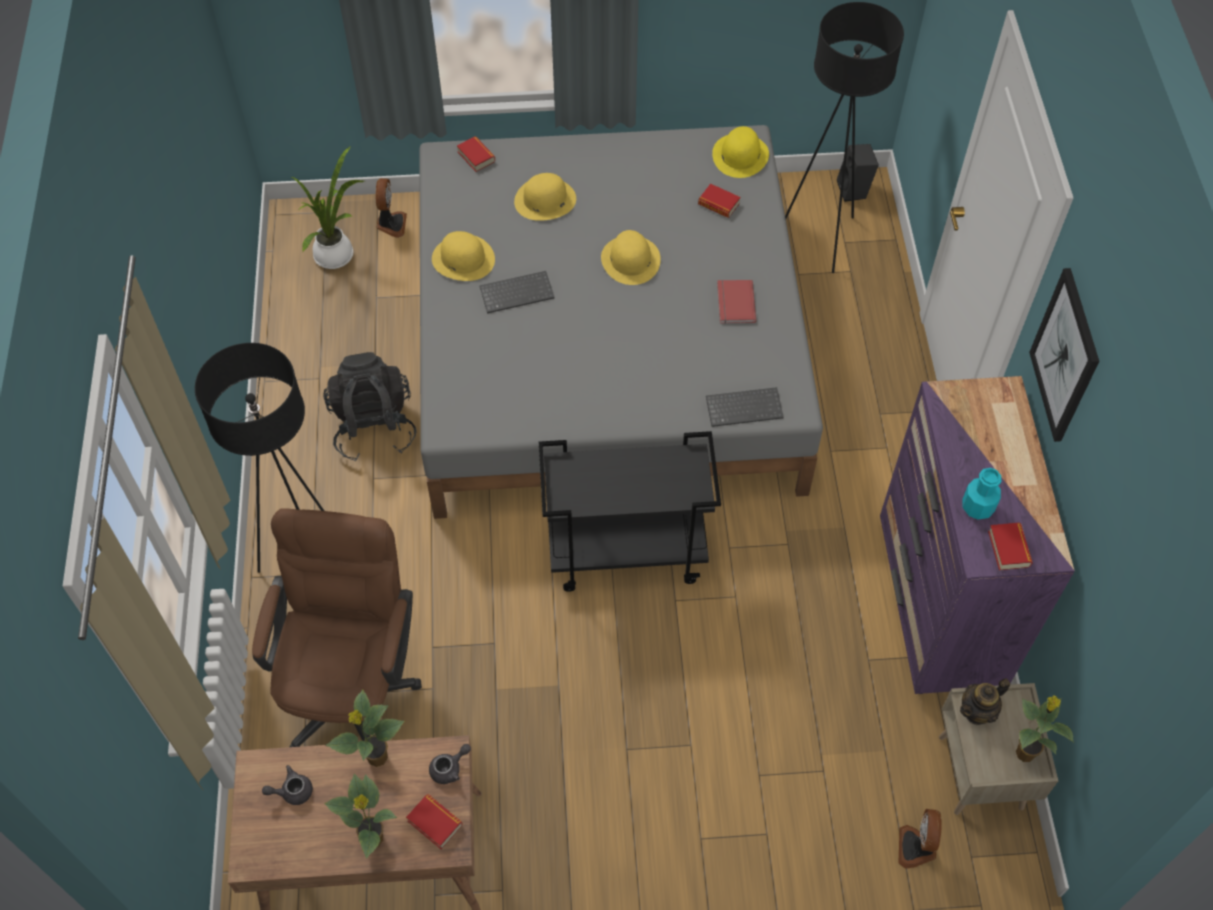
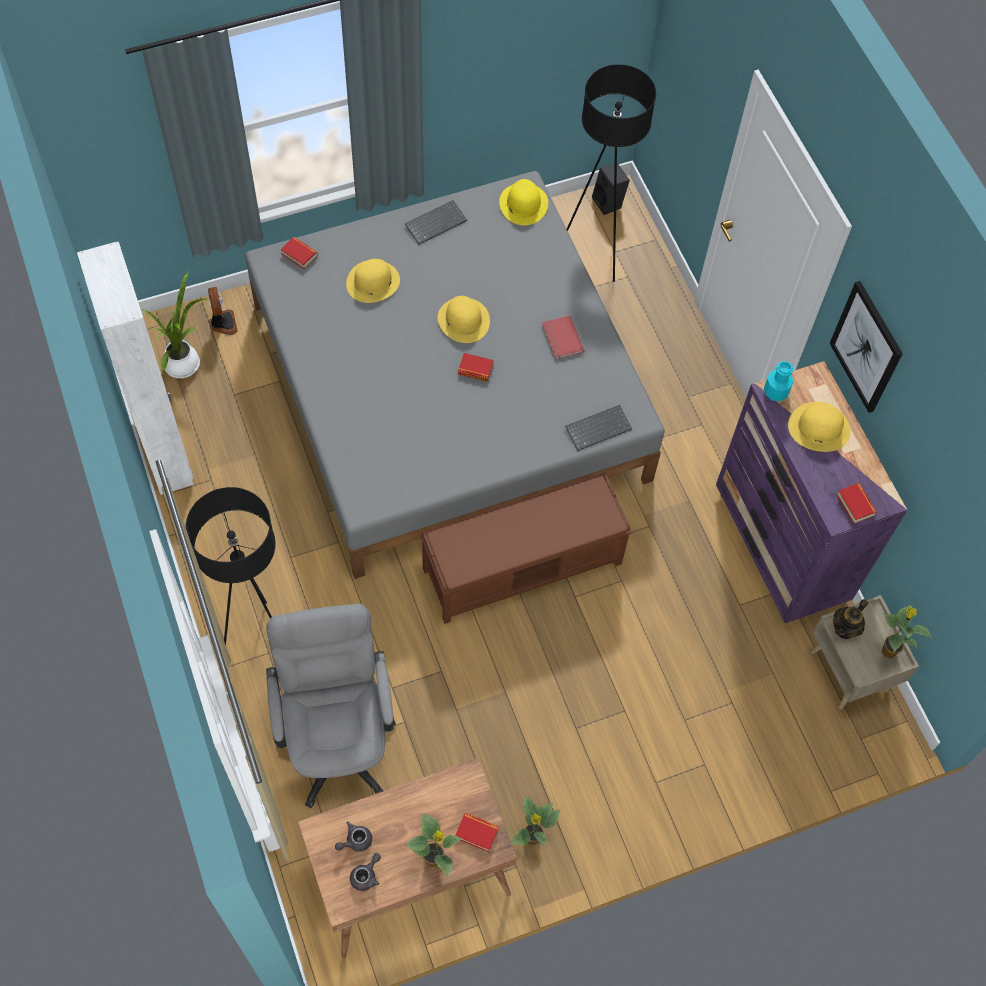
camera: 20 degrees left, 5 degrees up
brown office chair [252,508,422,747] -> grey office chair [266,604,396,809]
black backpack [323,352,416,461] -> none
potted plant [326,689,405,767] -> potted plant moved to [511,796,561,846]
grey teapot [429,744,471,784] -> grey teapot moved to [350,853,381,891]
yellow hat [432,231,495,281] -> yellow hat moved to [788,402,851,452]
keyboard [479,271,555,313] -> keyboard moved to [405,200,467,244]
black cart [539,431,721,592] -> brown bench [420,472,632,624]
book [698,184,740,218] -> book moved to [458,353,494,382]
fan [898,809,942,869] -> none
turquoise bottle [962,468,1001,519] -> turquoise bottle moved to [764,361,794,401]
none -> white wardrobe [77,242,194,495]

